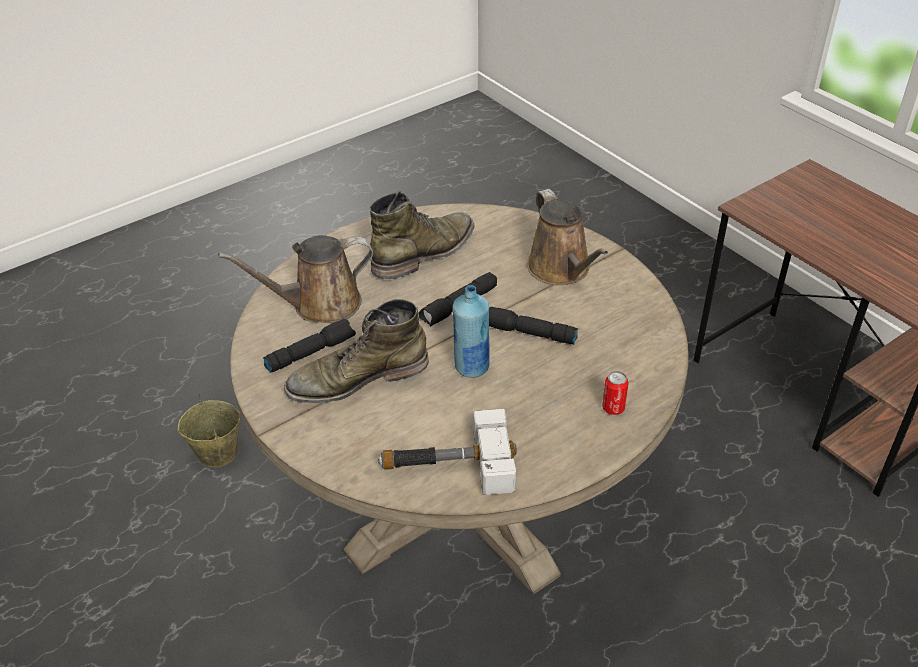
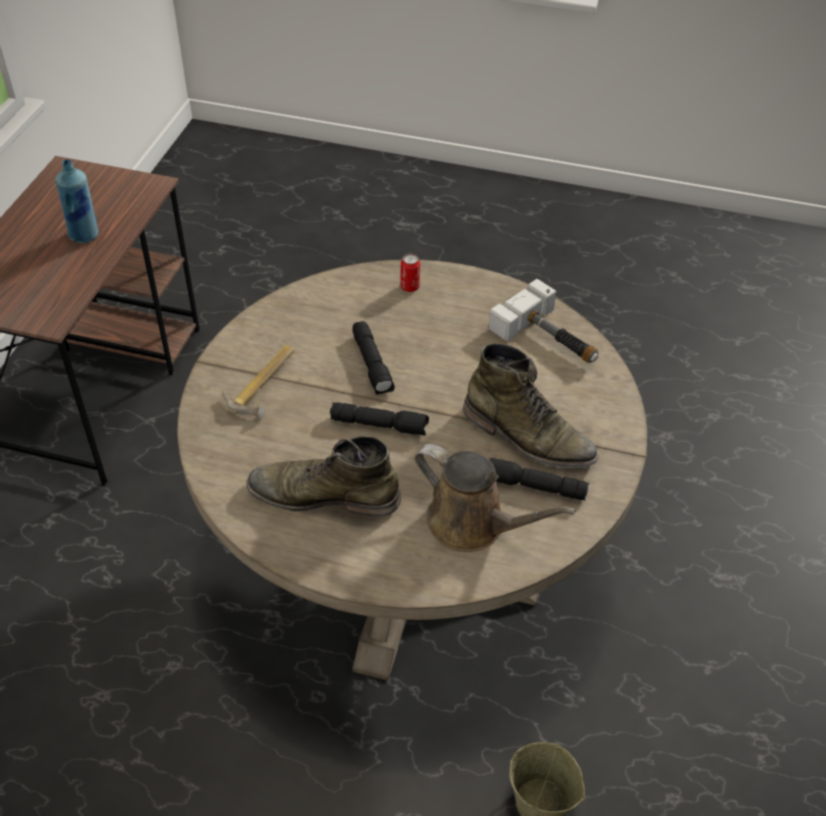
camera: 130 degrees left, 5 degrees up
blue bottle [453,285,490,378] -> blue bottle moved to [55,160,99,243]
brown watering can [527,189,608,285] -> hammer [222,345,294,420]

